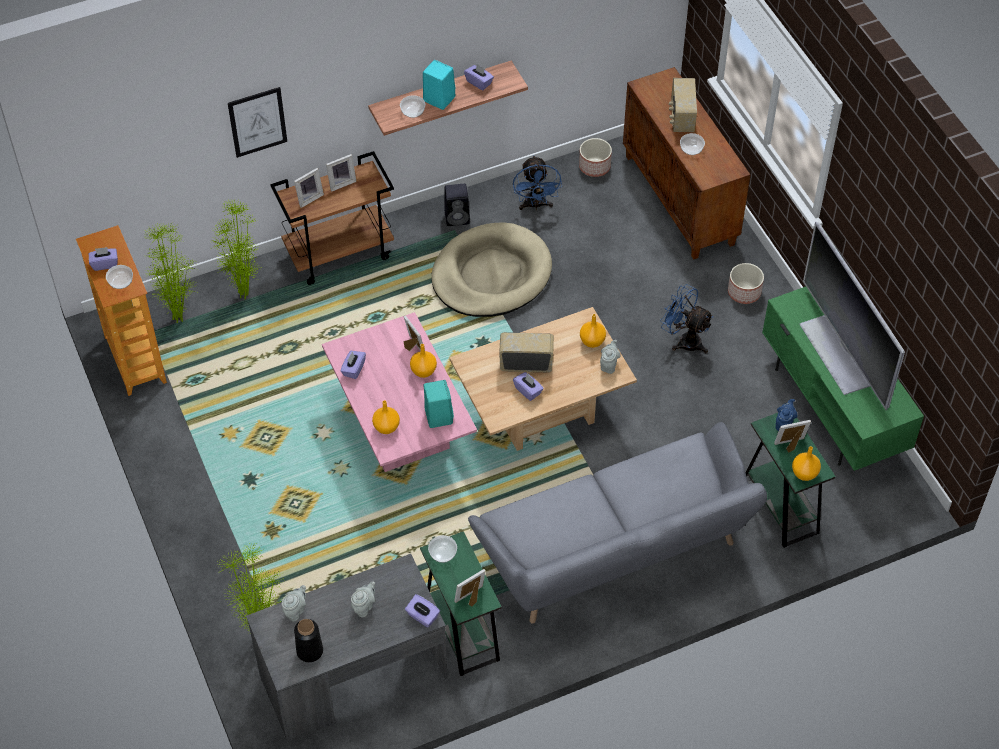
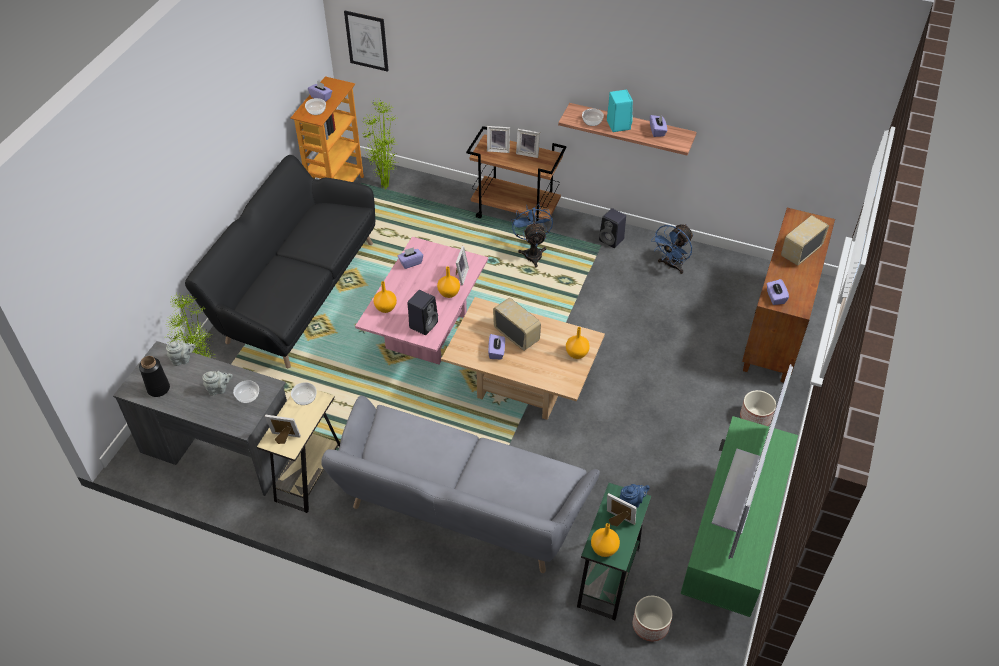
camera: 45 degrees right, 5 degrees down
potted plant [212,200,262,299] -> none
picture [228,87,287,158] -> picture moved to [344,10,389,72]
purple tissue box [405,594,440,628] -> purple tissue box moved to [767,279,789,305]
green side table [420,531,502,676] -> beige side table [257,390,340,513]
turquoise speaker [424,380,454,428] -> black speaker [407,290,438,335]
beige dog bed [431,222,552,317] -> none
planter [579,138,612,177] -> planter moved to [633,596,672,641]
grey teapot [600,340,621,374] -> none
blue fan [660,284,714,353] -> blue fan moved to [511,204,553,267]
bowl [680,133,705,155] -> bowl moved to [233,380,259,403]
none -> black sofa [185,155,375,368]

